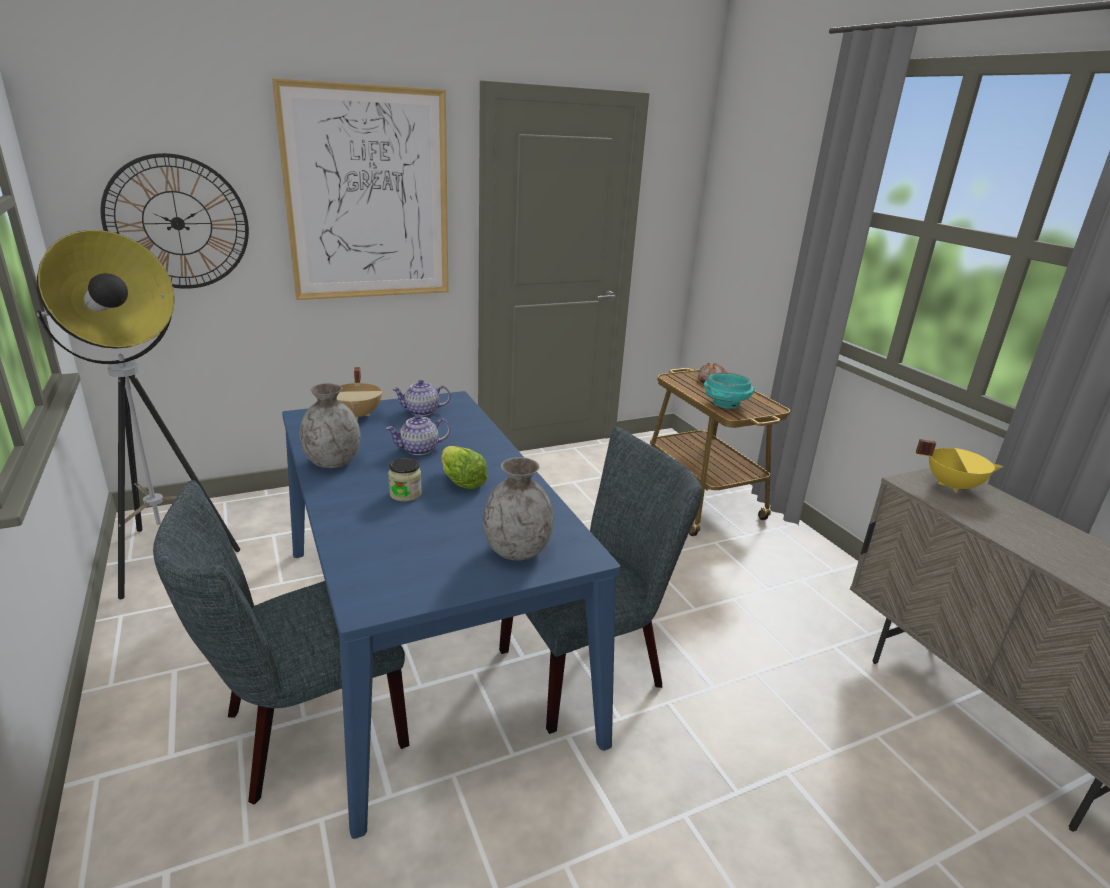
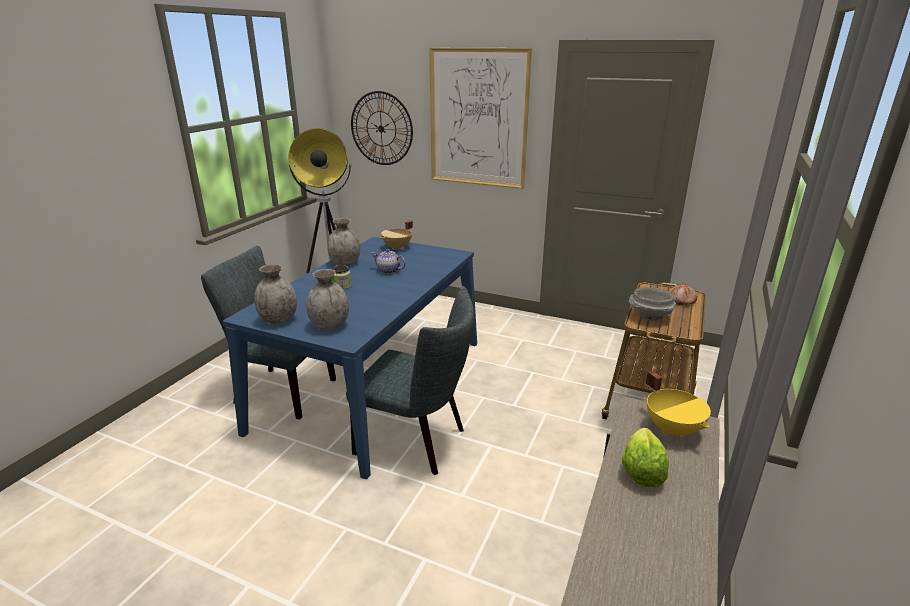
camera: 50 degrees right, 0 degrees up
teapot [392,380,451,416] -> none
lettuce [441,446,487,489] -> lettuce moved to [622,428,669,487]
turquoise bowl [704,373,754,409] -> grey bowl [629,287,676,321]
none -> grey vase [254,264,297,324]

